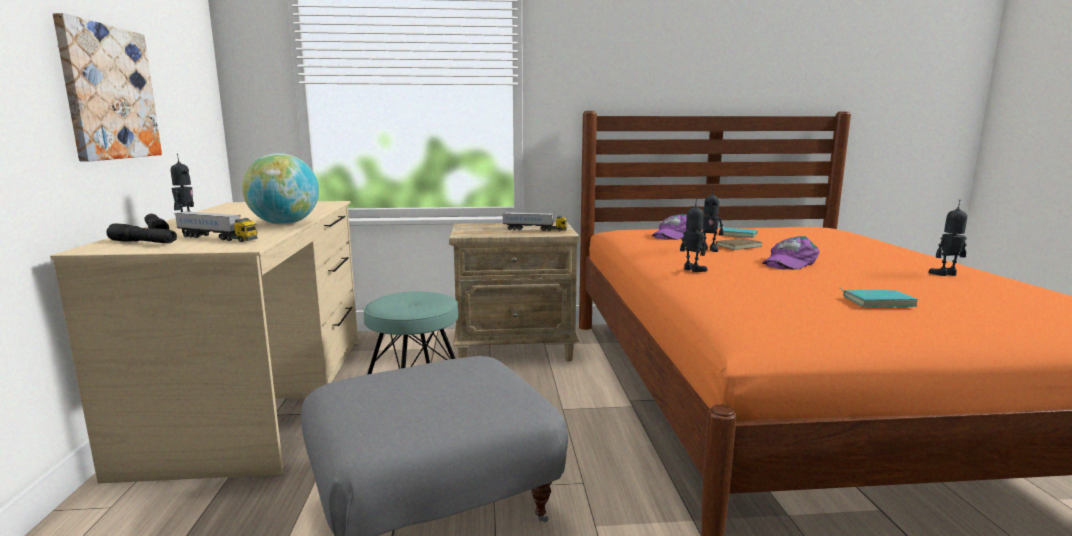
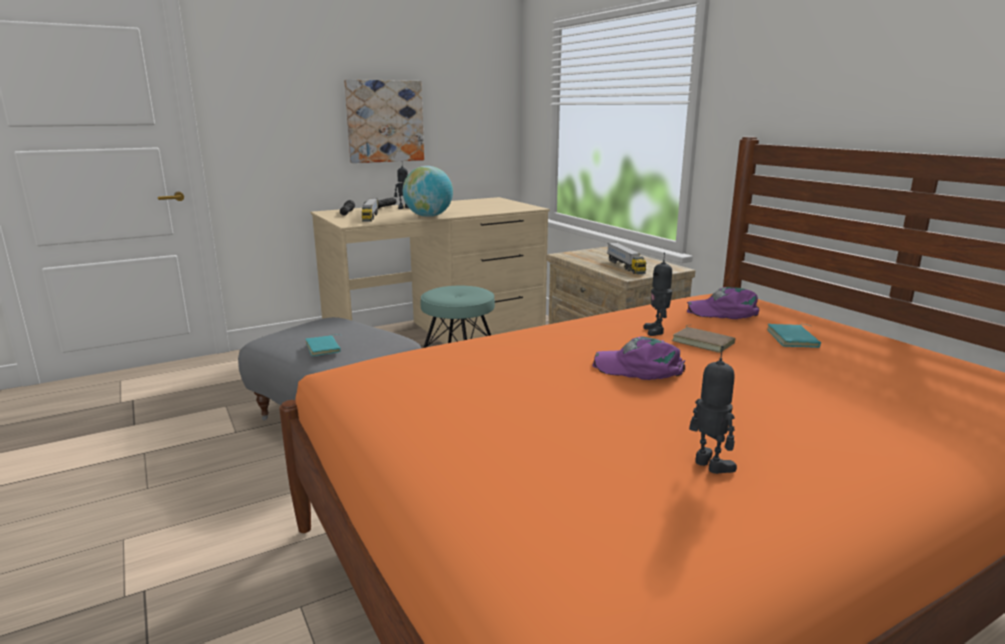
camera: 65 degrees right, 5 degrees up
toy robot [680,197,707,272] -> none
turquoise book [841,288,918,307] -> turquoise book moved to [305,334,341,356]

